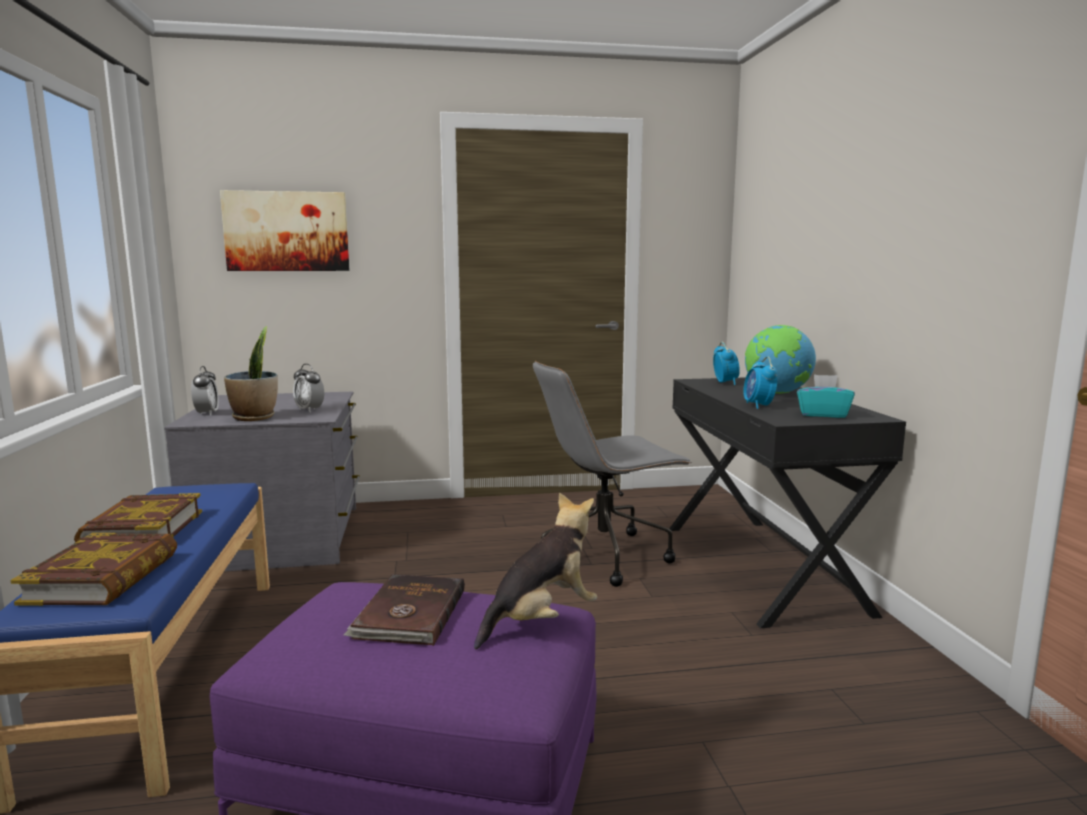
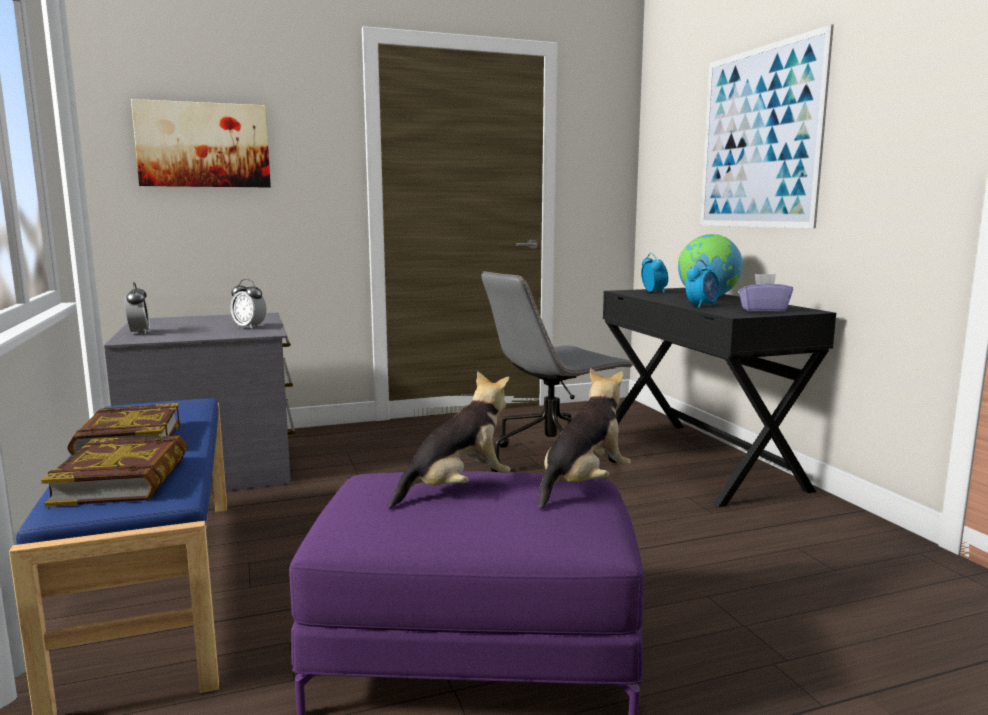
camera: 10 degrees left, 0 degrees up
potted plant [224,326,278,421] -> none
brown book [344,574,465,646] -> plush toy [388,371,511,509]
alarm clock [743,356,777,409] -> alarm clock turned 120 degrees counterclockwise [686,260,720,308]
turquoise tissue box [797,374,855,418] -> purple tissue box [738,274,793,312]
none -> picture [700,24,834,228]

